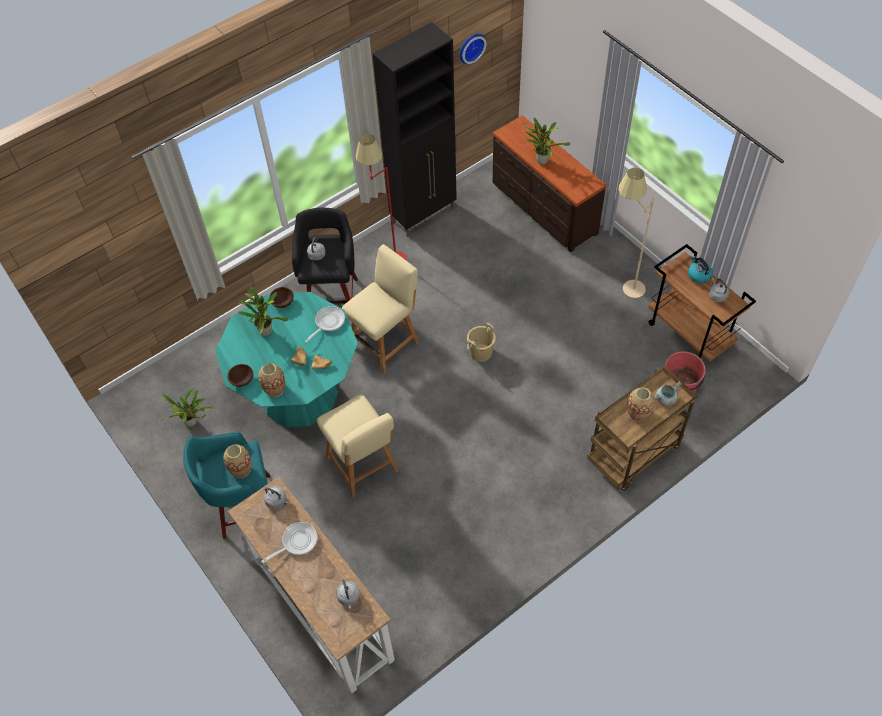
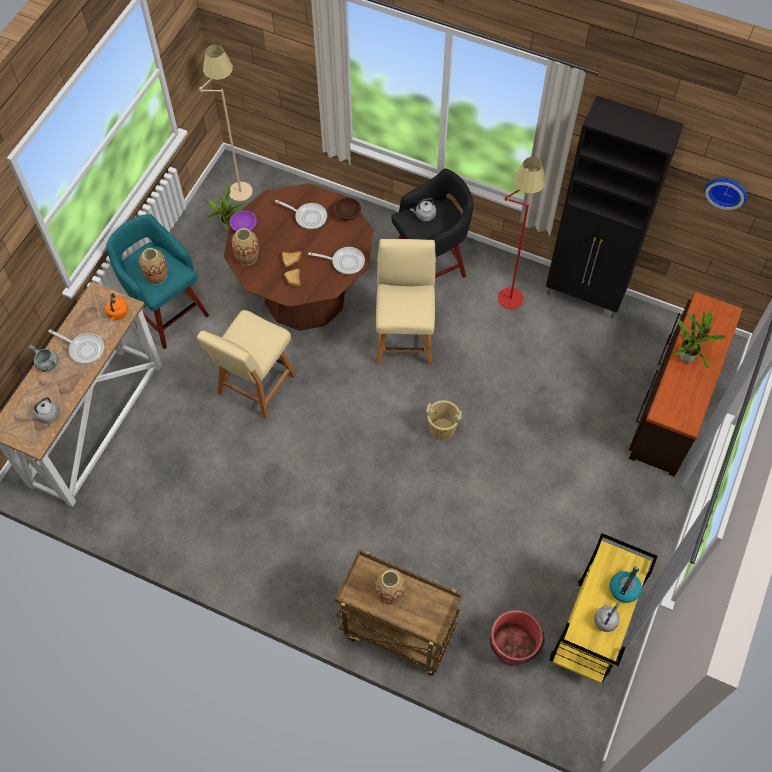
camera: 60 degrees right, 5 degrees up
turquoise dining table [215,292,358,427] -> brown dining table [224,183,373,331]
brown bowl [227,364,253,387] -> purple bowl [230,211,257,232]
potted plant [239,287,288,336] -> frying pan [275,200,327,229]
grey kettle [264,486,288,509] -> orange kettle [105,293,128,320]
beige chair [342,244,419,373] -> beige chair turned 105 degrees counterclockwise [376,239,436,366]
beige floor lamp [618,168,655,298] -> beige floor lamp moved to [199,44,253,201]
brown cart [648,244,756,362] -> yellow cart [549,533,657,684]
grey cooking pot [654,382,681,406] -> grey cooking pot moved to [29,345,59,372]

